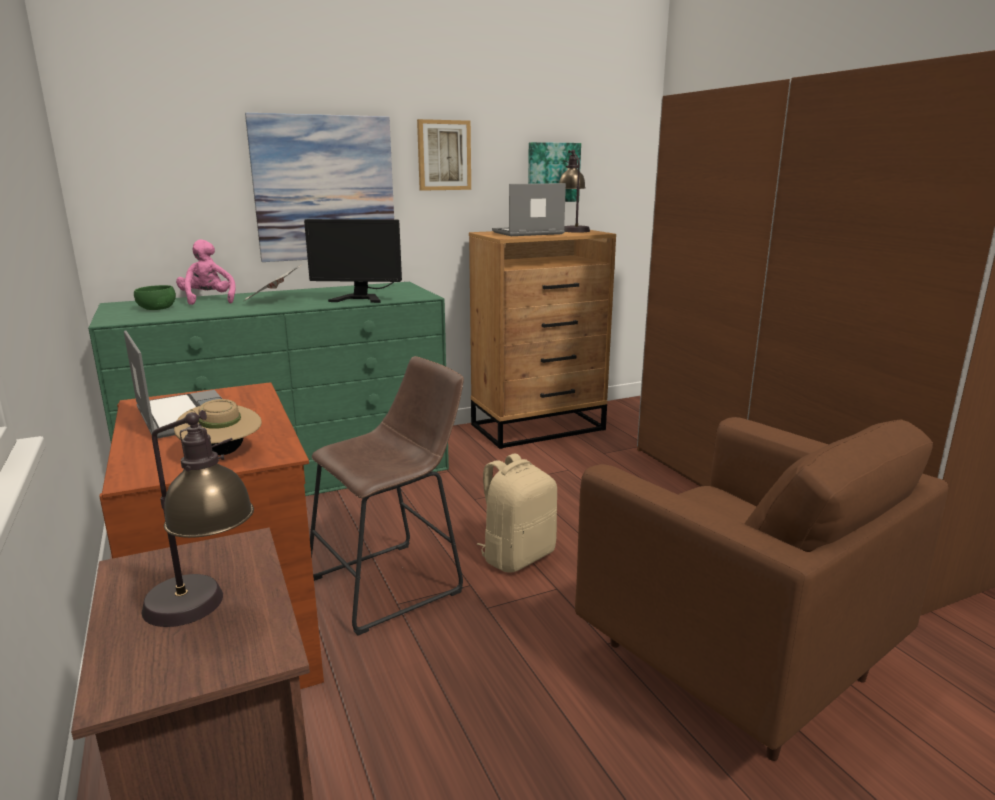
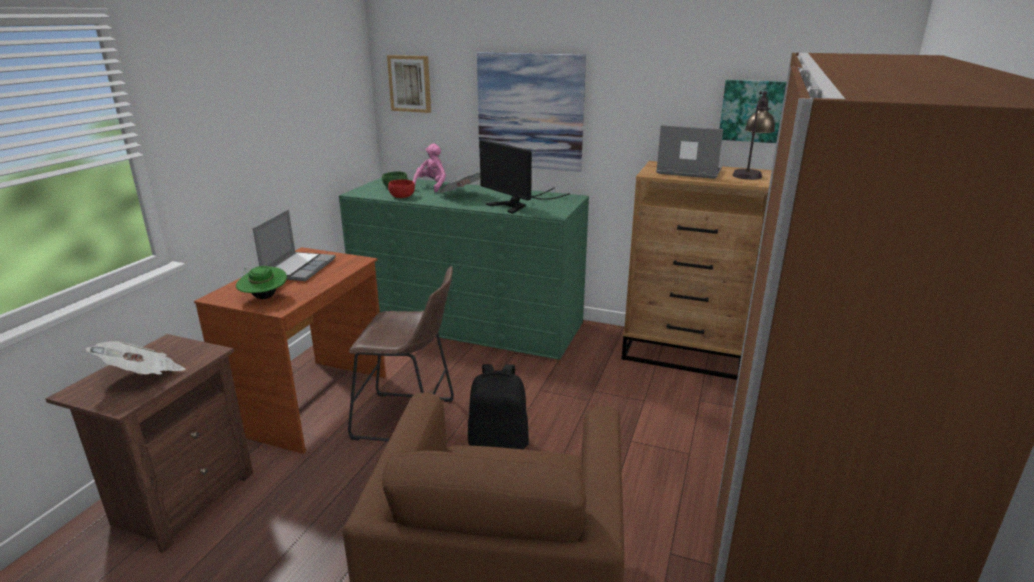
camera: 45 degrees right, 5 degrees up
table lamp [142,410,254,627] -> newspaper [85,341,185,375]
beige hat [174,399,262,455] -> green hat [236,266,287,299]
picture [417,119,471,191] -> picture moved to [387,55,431,113]
beige backpack [477,453,557,573] -> black backpack [468,364,529,449]
none -> red bowl [388,179,415,198]

